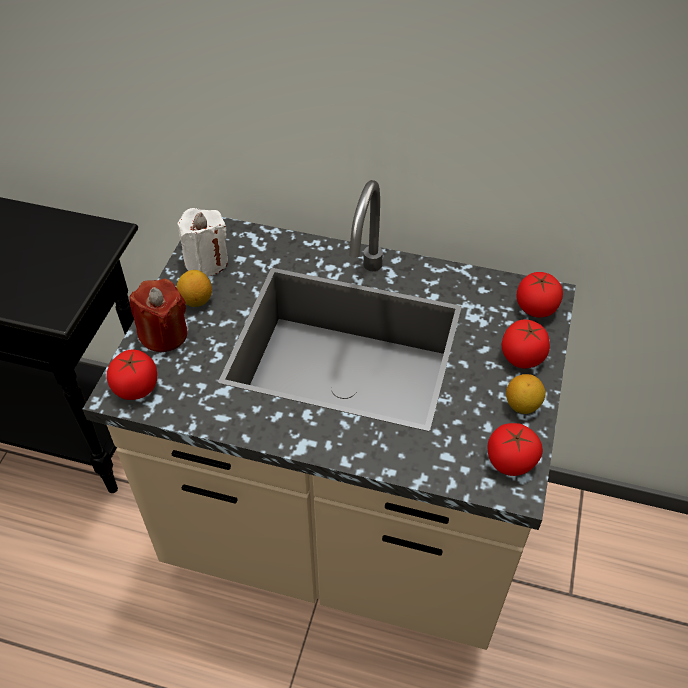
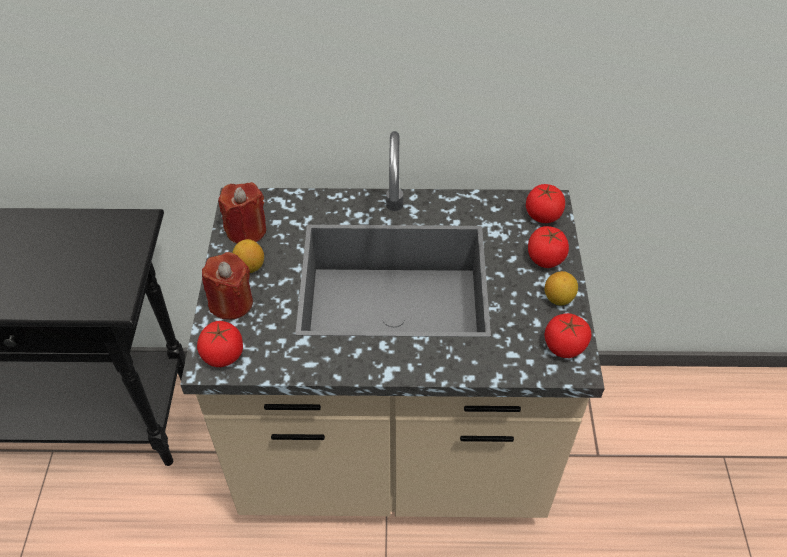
camera: 15 degrees left, 0 degrees up
white candle [177,208,228,277] -> red candle [218,182,266,244]

